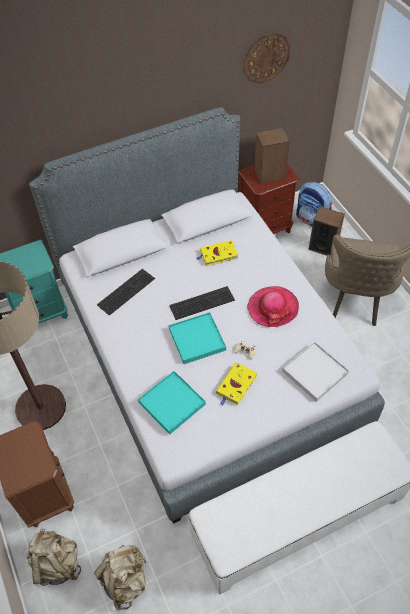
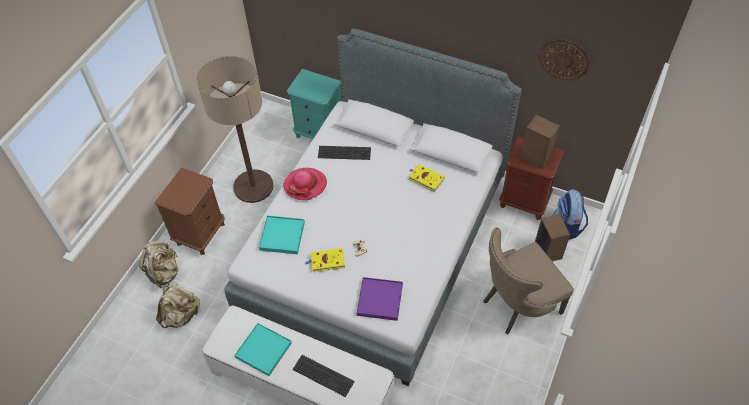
camera: 50 degrees right, 0 degrees up
keyboard [169,286,235,320] -> keyboard moved to [292,355,355,397]
turquoise tray [169,312,226,364] -> turquoise tray moved to [234,323,292,376]
hat [247,286,299,327] -> hat moved to [283,168,327,200]
white tray [282,342,349,402] -> purple tray [357,277,403,321]

